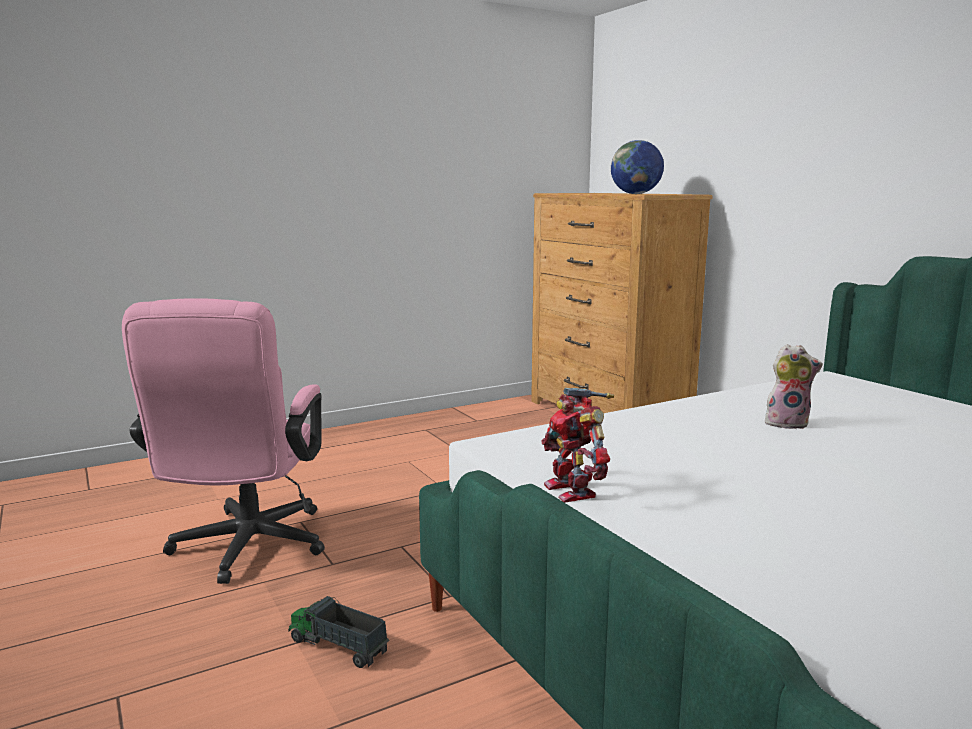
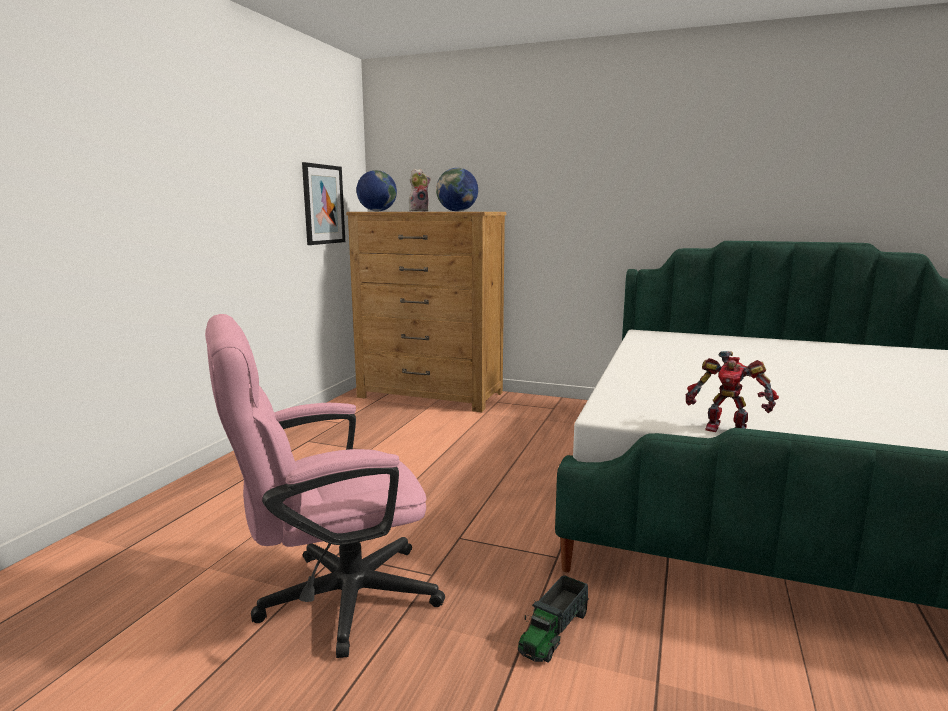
camera: 40 degrees left, 0 degrees up
pink office chair [122,298,325,584] -> pink office chair turned 105 degrees clockwise [205,314,445,658]
toy truck [288,596,390,668] -> toy truck turned 45 degrees counterclockwise [518,575,589,663]
plush toy [765,344,823,429] -> plush toy moved to [409,169,431,211]
none -> picture [302,162,345,245]
none -> globe [356,170,397,211]

